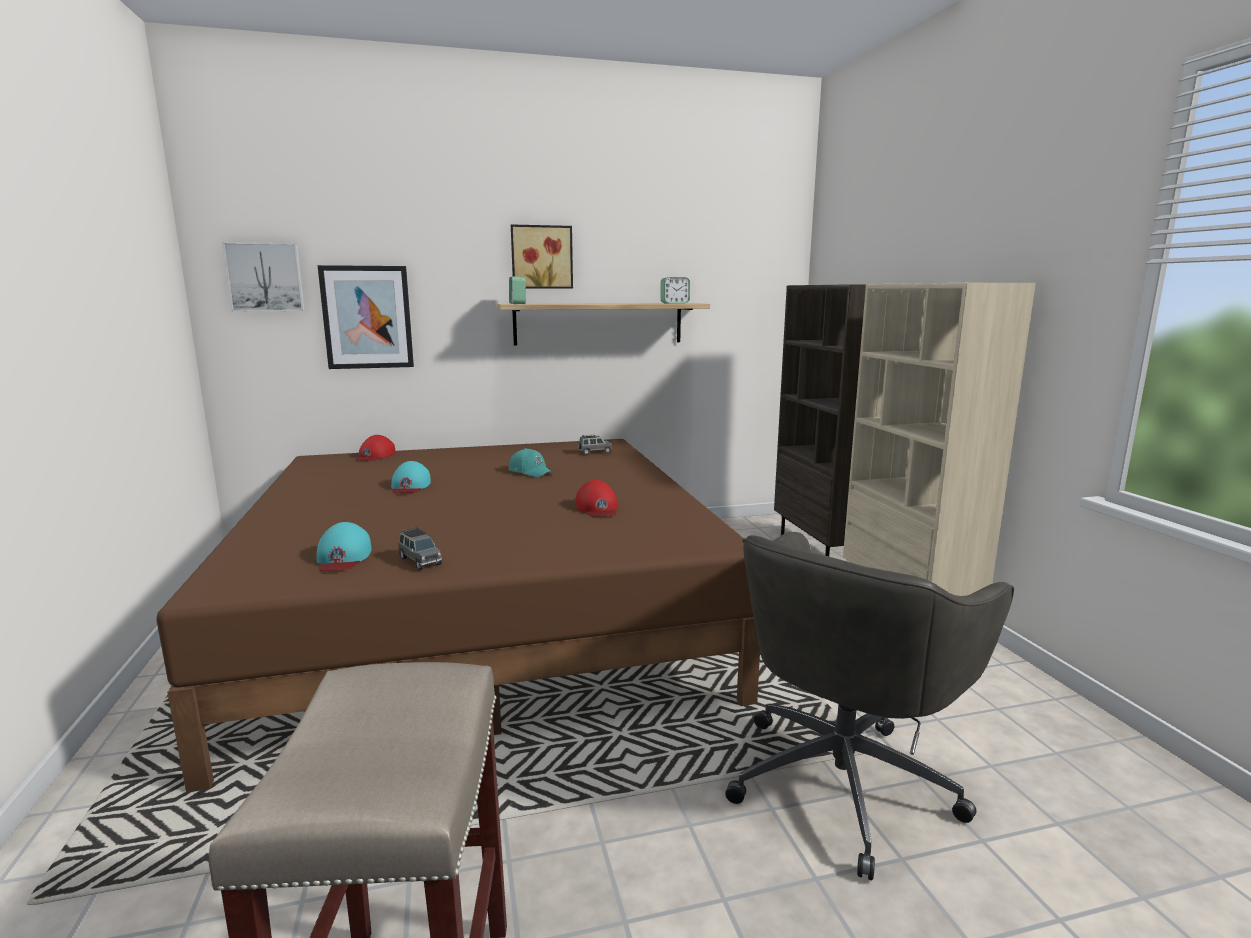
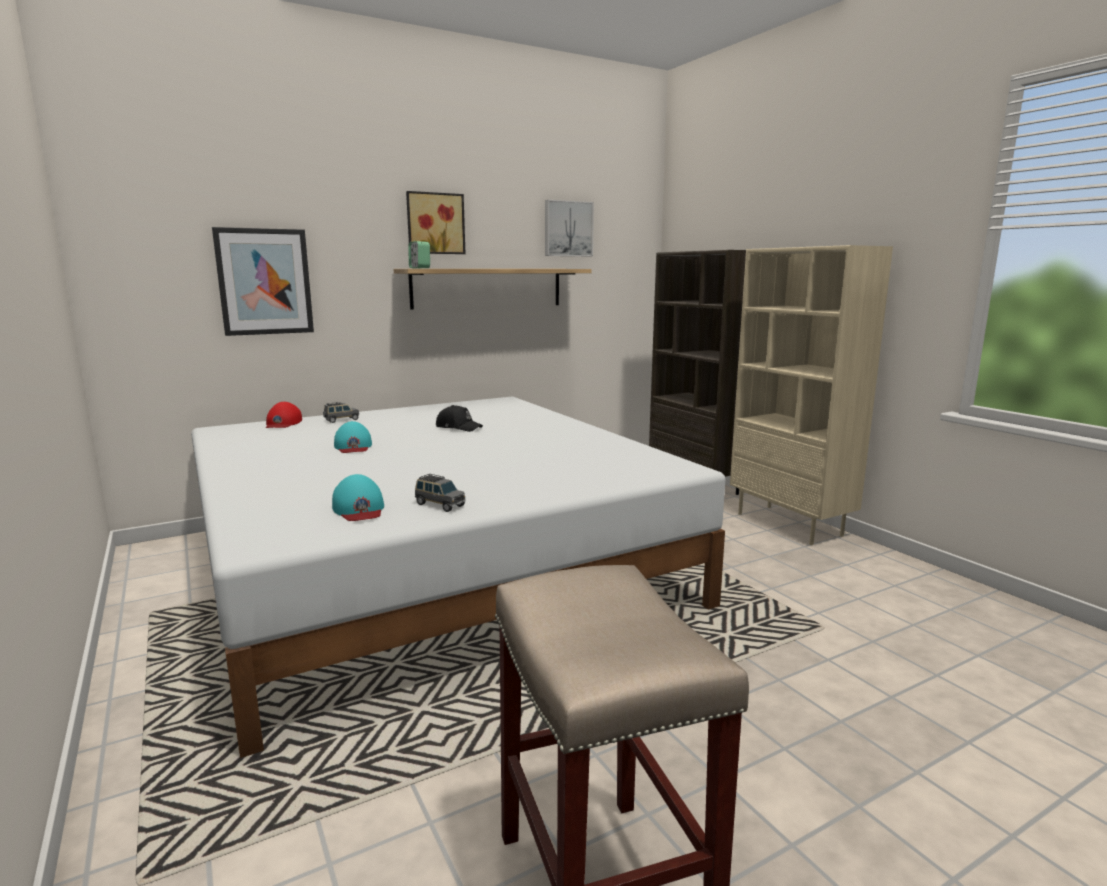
camera: 15 degrees left, 0 degrees up
brown bed [156,439,760,793] -> white bed [191,397,725,758]
picture [222,242,305,311] -> picture moved to [545,200,594,256]
turquoise cap [509,448,553,478] -> black cap [436,405,483,432]
red cap [576,480,618,517] -> none
grey toy car [578,435,612,455] -> grey toy car moved to [323,402,359,423]
alarm clock [660,277,690,304] -> none
grey office chair [725,532,1014,880] -> none

